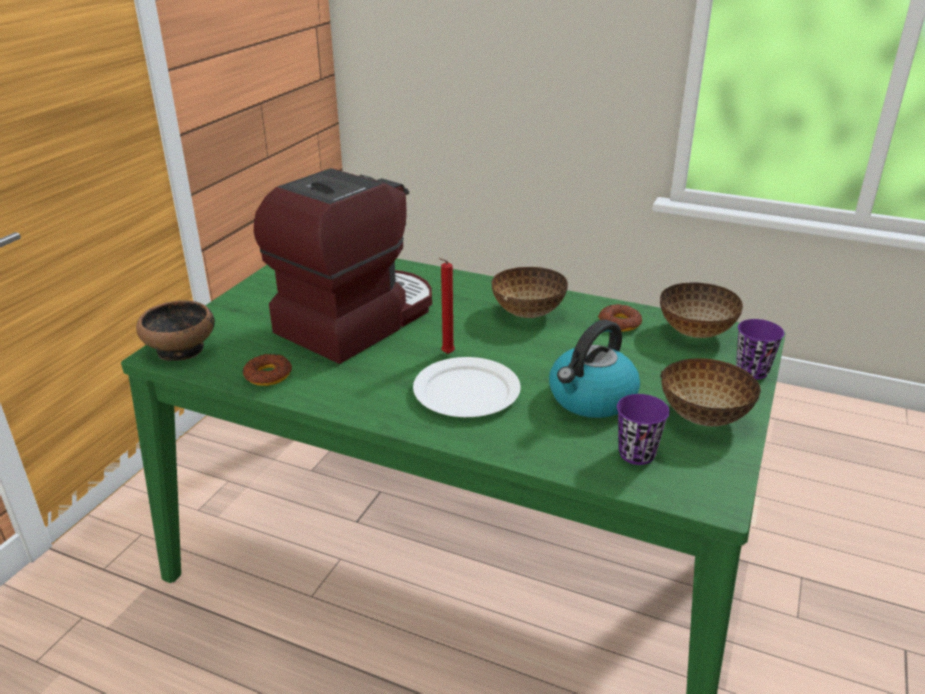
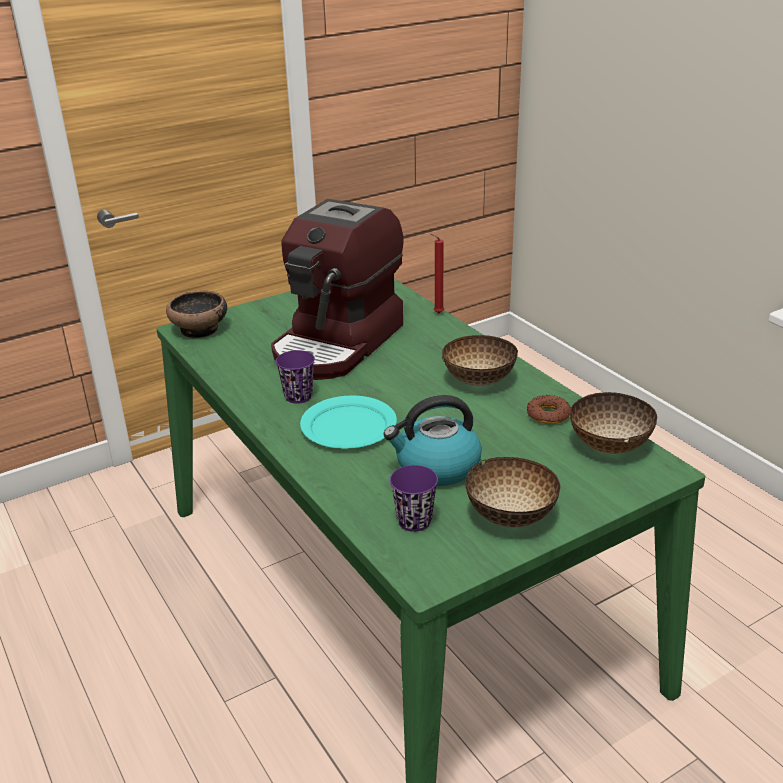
camera: 35 degrees right, 0 degrees up
donut [242,354,292,386] -> none
coffee machine [254,168,432,364] -> coffee machine turned 135 degrees clockwise [271,199,404,380]
white plate [413,357,521,417] -> turquoise plate [300,396,397,448]
red candle [439,258,455,354] -> red candle moved to [430,234,444,313]
purple cup [736,319,784,380] -> purple cup moved to [276,350,315,404]

